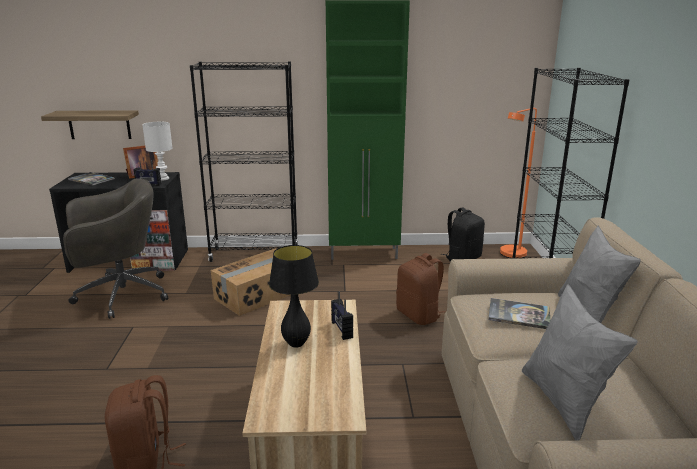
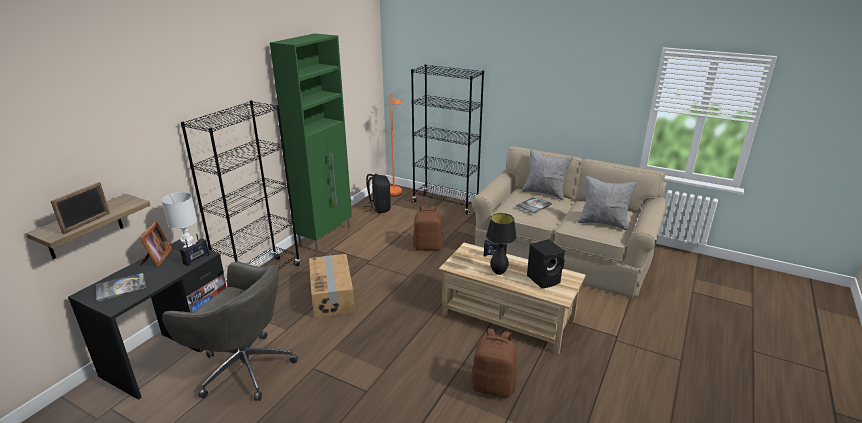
camera: 60 degrees left, 5 degrees up
grey office chair [63,178,168,319] -> grey office chair turned 105 degrees clockwise [162,262,298,401]
none -> picture frame [50,182,110,234]
none -> black speaker [527,239,565,288]

